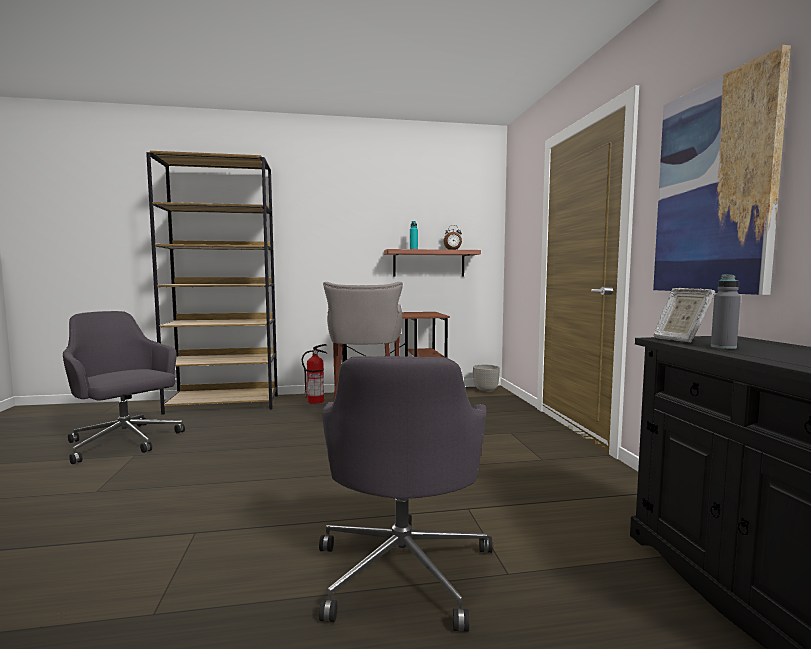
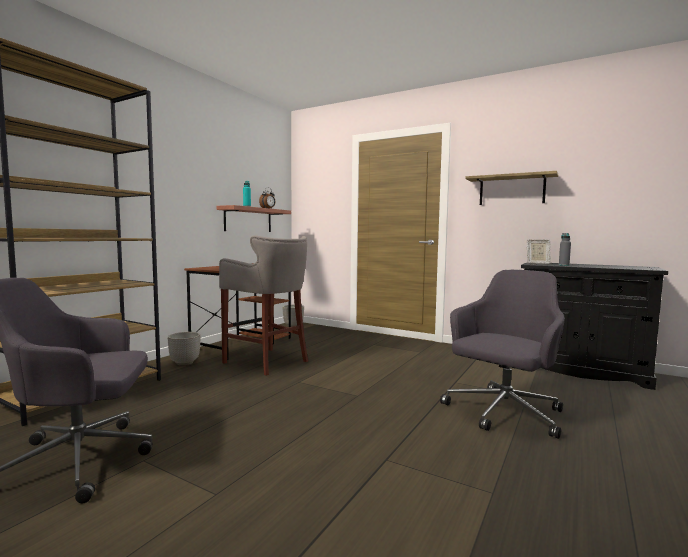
camera: 50 degrees left, 0 degrees up
fire extinguisher [302,344,327,404] -> planter [168,332,200,365]
grey office chair [319,356,493,632] -> grey office chair turned 90 degrees counterclockwise [440,270,565,439]
picture [653,45,791,295] -> shelf [465,171,558,205]

